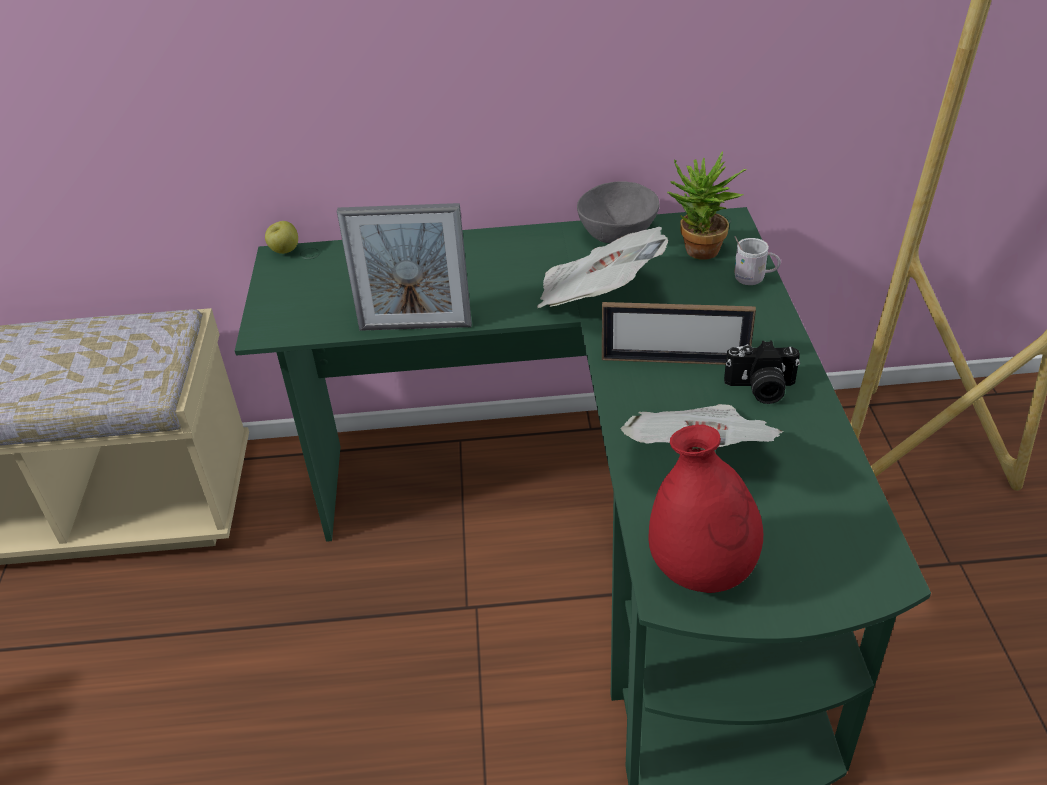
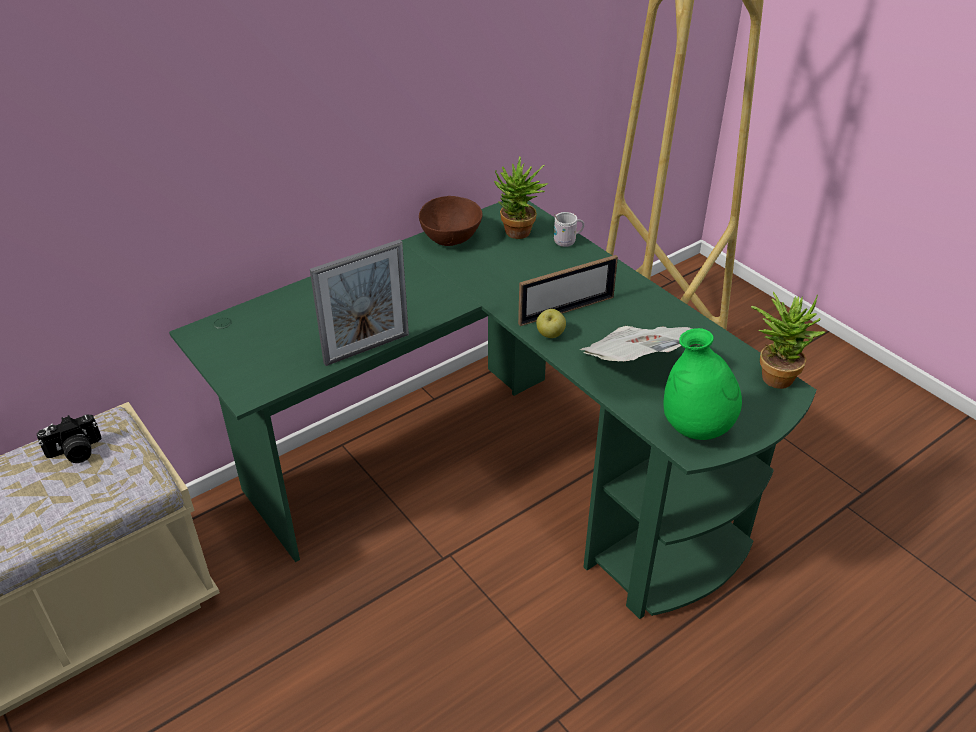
camera: 35 degrees left, 0 degrees up
apple [265,221,298,254] -> apple moved to [536,309,566,338]
newspaper [538,227,668,308] -> none
grey bowl [577,181,659,243] -> brown bowl [419,196,482,246]
red vase [649,425,763,593] -> green vase [664,328,742,440]
camera [724,341,800,404] -> camera moved to [37,415,102,463]
none -> potted plant [751,292,825,389]

